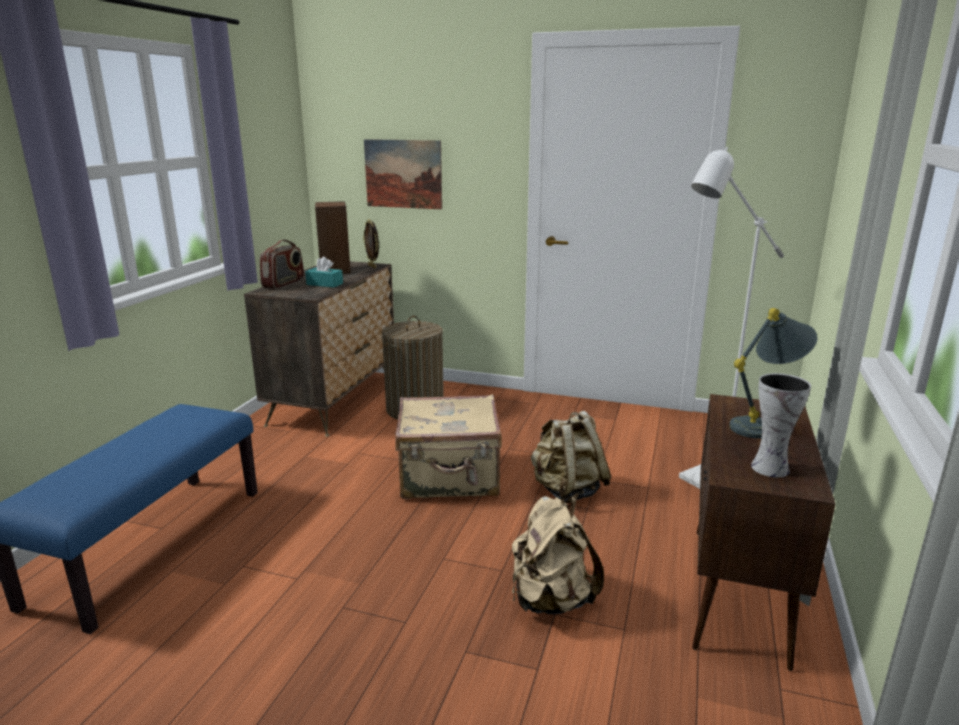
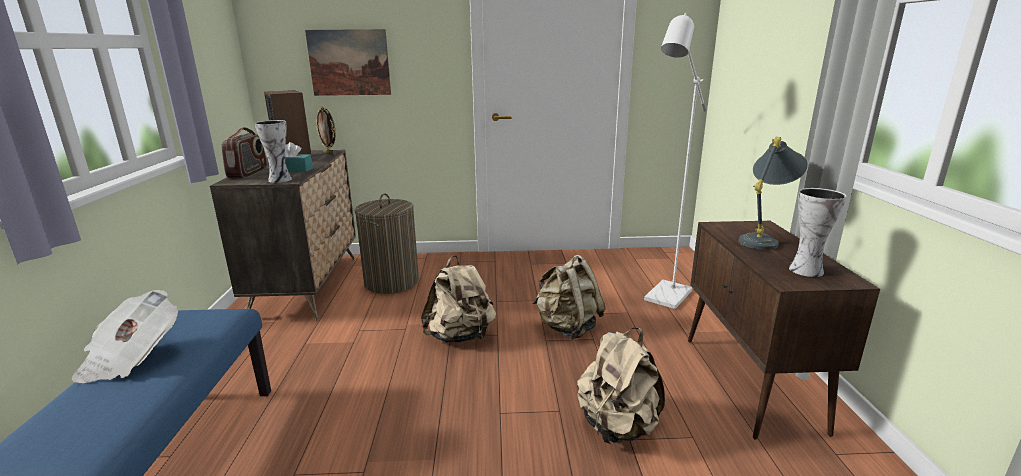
camera: 20 degrees left, 0 degrees up
beige suitcase [395,394,502,499] -> beige backpack [421,255,496,343]
none -> newspaper [71,290,178,383]
none -> vase [255,120,292,183]

